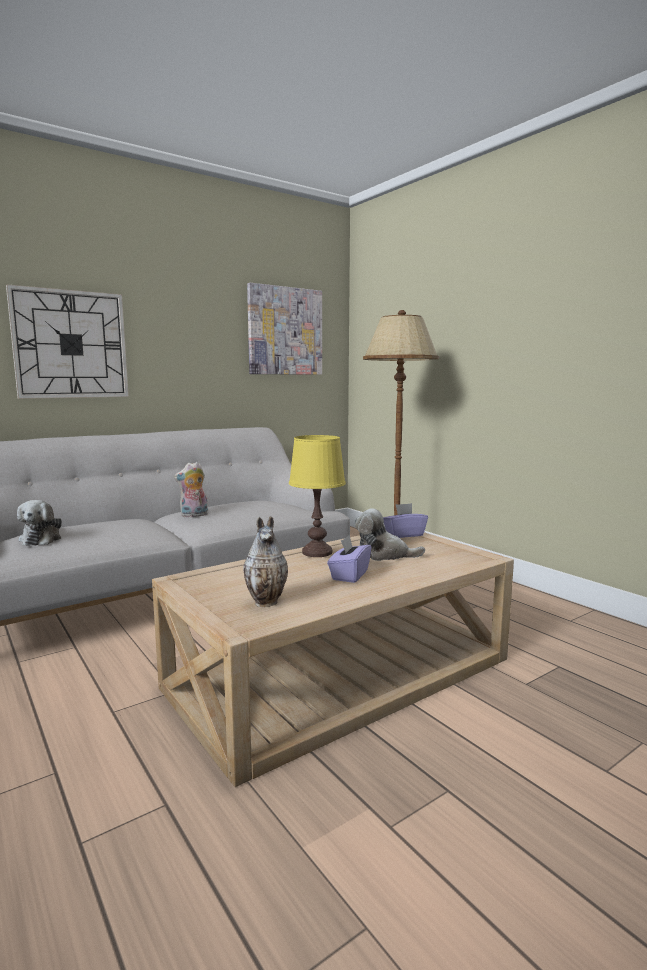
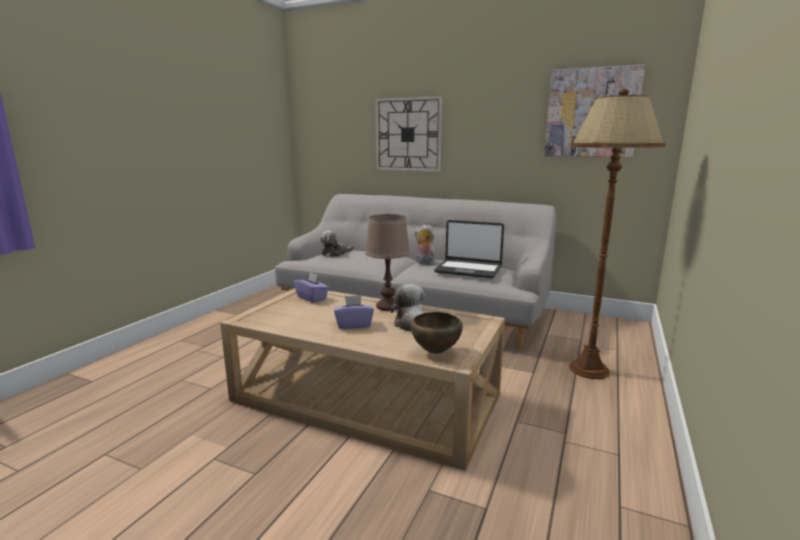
camera: 60 degrees right, 5 degrees up
vase [243,516,288,607] -> none
yellow table lamp [289,435,346,557] -> brown table lamp [365,214,410,311]
purple tissue box [383,503,428,538] -> purple tissue box moved to [294,272,329,303]
none -> brown bowl [411,312,463,354]
none -> laptop [434,220,504,278]

